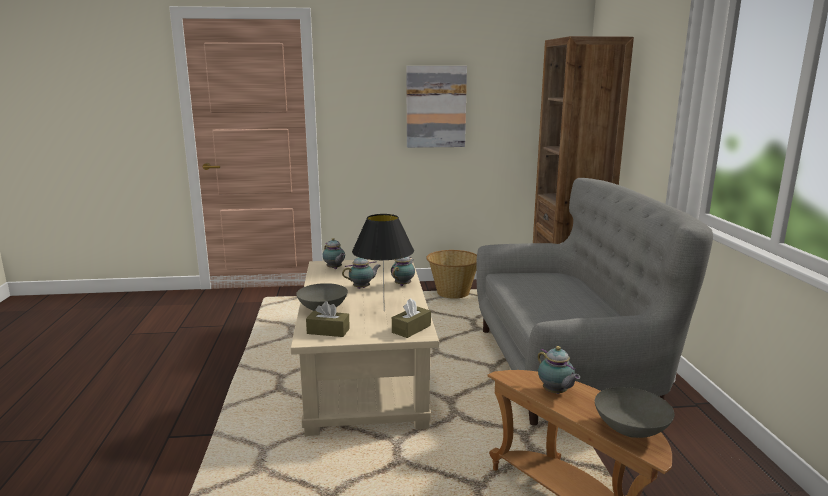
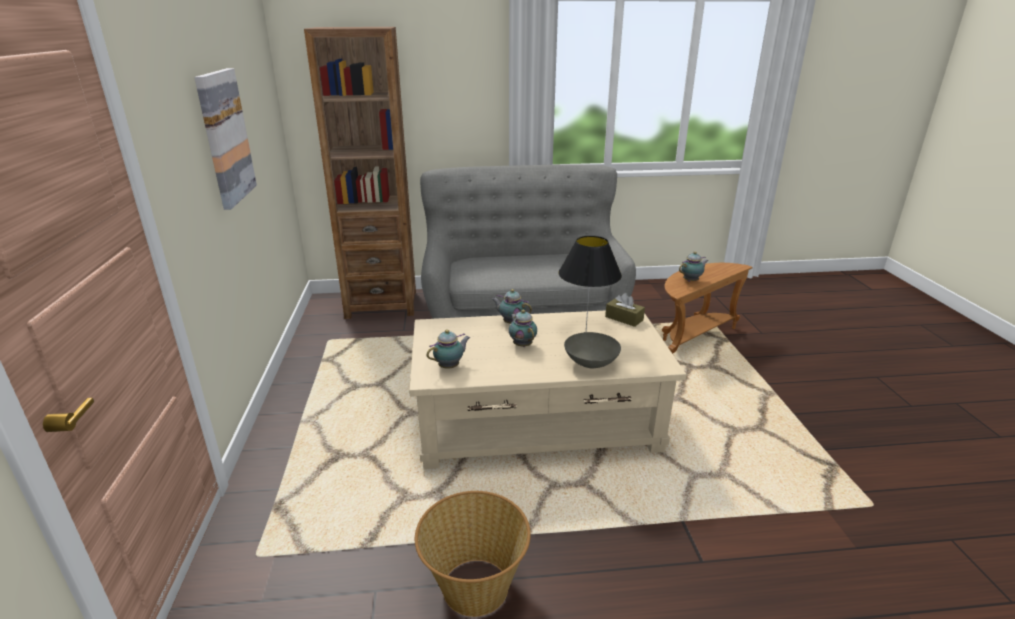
camera: 90 degrees left, 10 degrees up
brown tissue box [306,301,350,337] -> none
basket [426,250,477,299] -> basket moved to [415,491,531,617]
grey bowl [595,387,675,438] -> none

